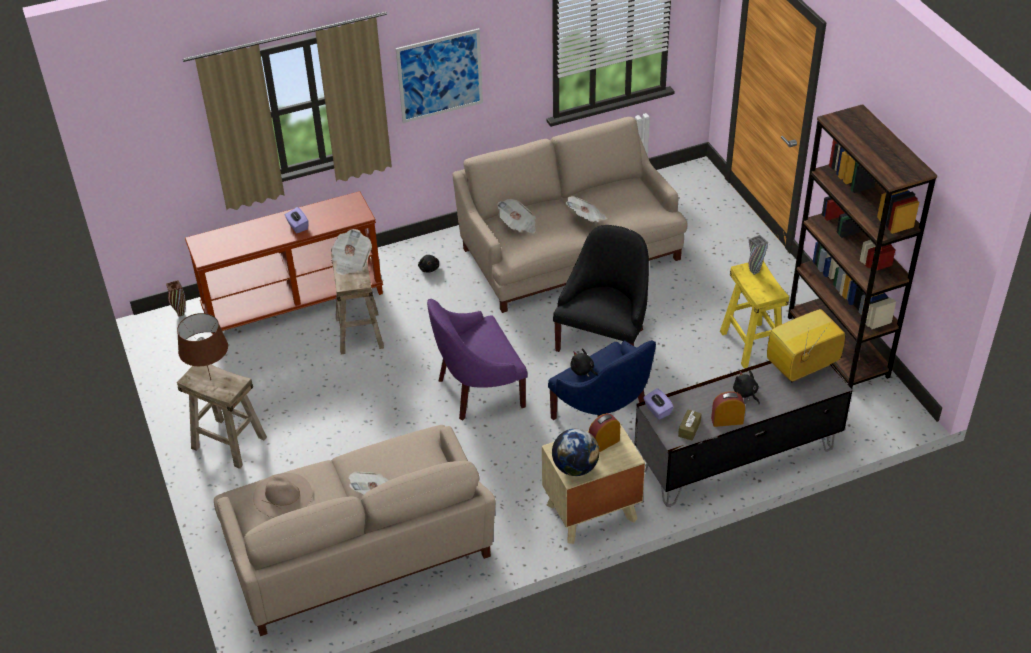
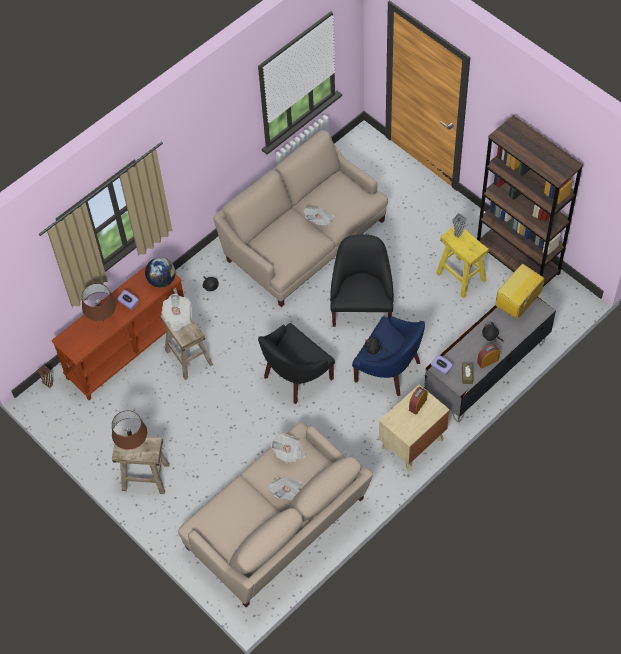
camera: 20 degrees left, 15 degrees up
beige hat [253,473,313,517] -> none
picture [396,28,483,123] -> none
purple armchair [427,299,527,421] -> black armchair [258,323,335,404]
newspaper [497,199,536,234] -> newspaper moved to [271,433,306,463]
globe [552,429,599,476] -> globe moved to [145,257,176,288]
none -> brown table lamp [82,283,116,322]

